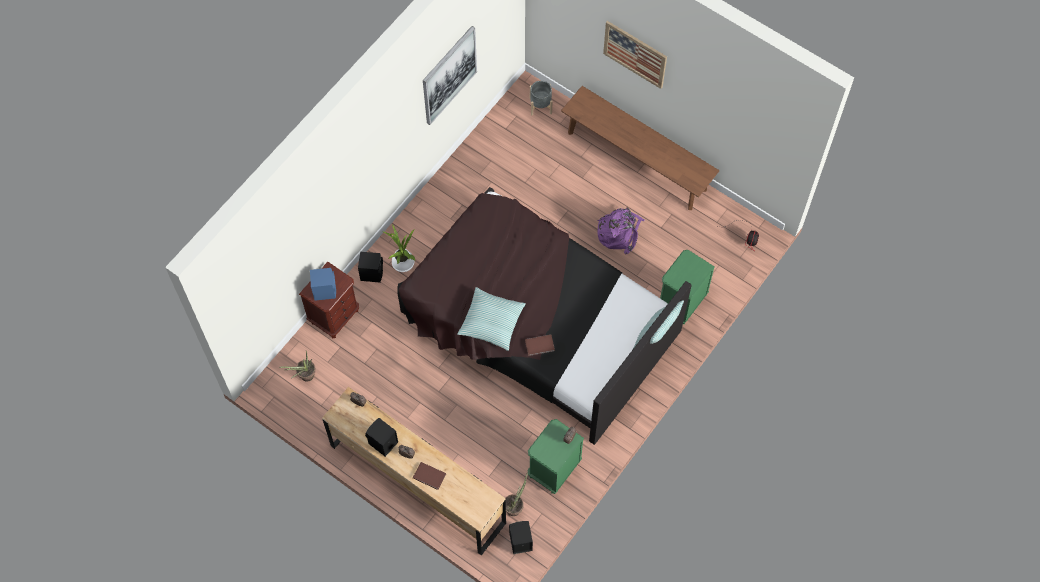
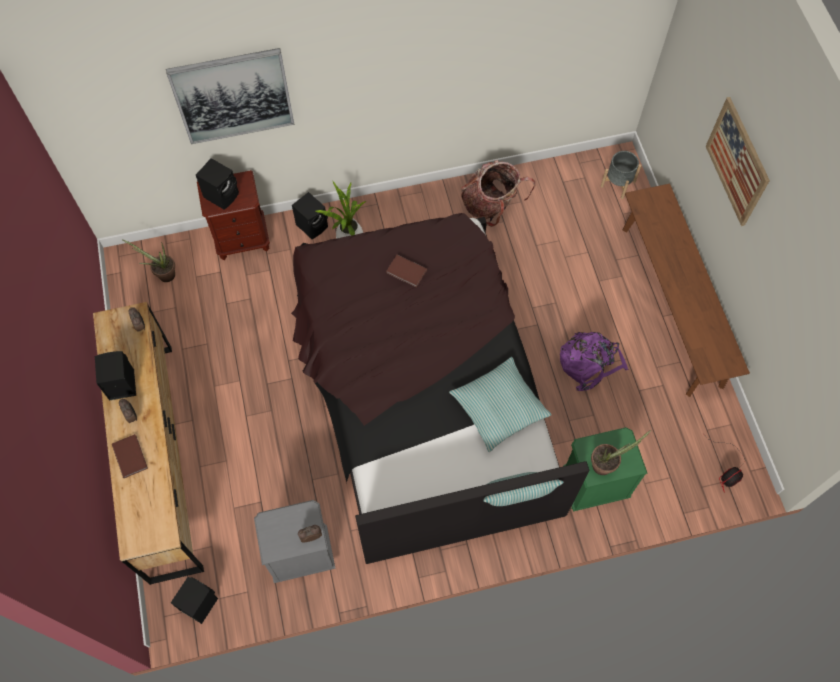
camera: 40 degrees right, 0 degrees up
blue speaker [310,268,336,301] -> black speaker [196,158,239,210]
picture [423,26,477,125] -> picture moved to [166,48,294,144]
pillow [457,287,526,351] -> pillow moved to [449,357,552,452]
potted plant [506,472,528,516] -> potted plant moved to [591,430,651,475]
brown book [525,334,555,356] -> brown book moved to [387,255,427,287]
green nightstand [528,419,584,494] -> grey nightstand [254,500,336,583]
none -> backpack [461,160,535,227]

